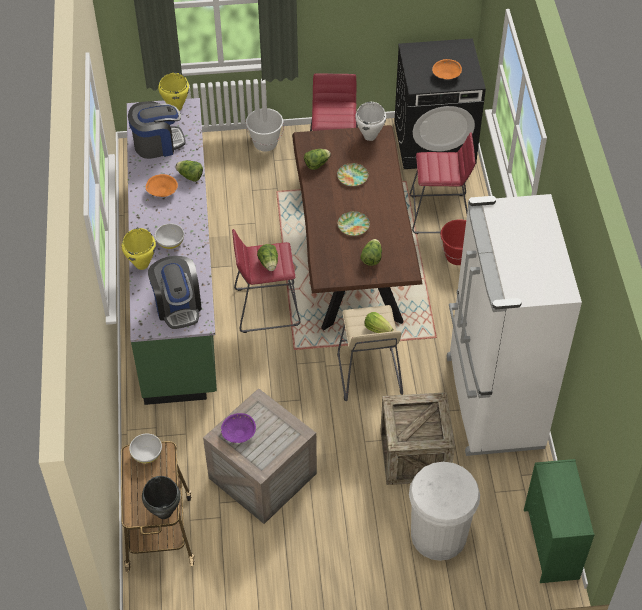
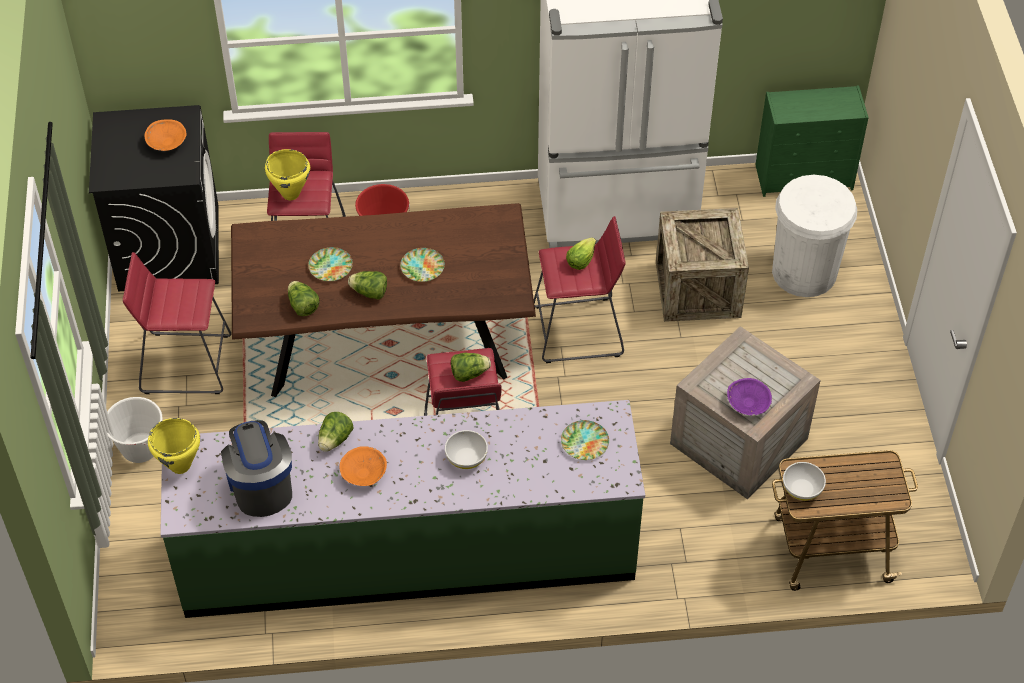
camera: 90 degrees left, 0 degrees up
yellow cooking pot [122,228,156,270] -> yellow cooking pot moved to [265,149,310,200]
black cooking pot [142,476,180,519] -> none
coffee machine [148,256,202,329] -> plate [561,420,609,460]
beige stool [337,305,403,401] -> red stool [534,216,626,363]
white cooking pot [355,102,386,141] -> none
lettuce [360,239,382,266] -> lettuce moved to [348,271,387,300]

